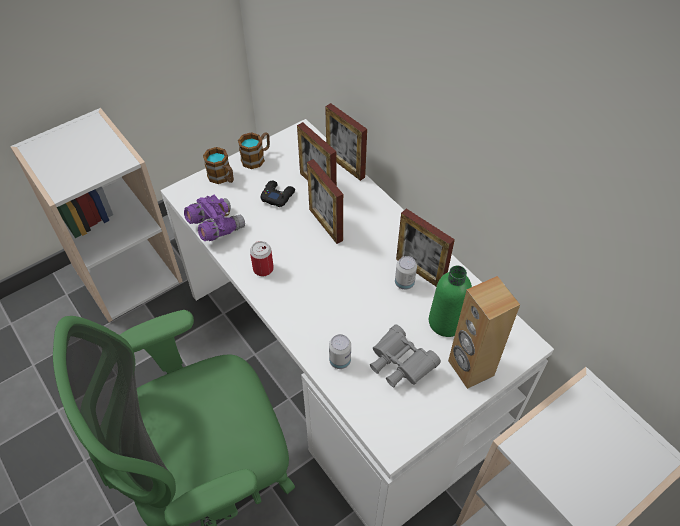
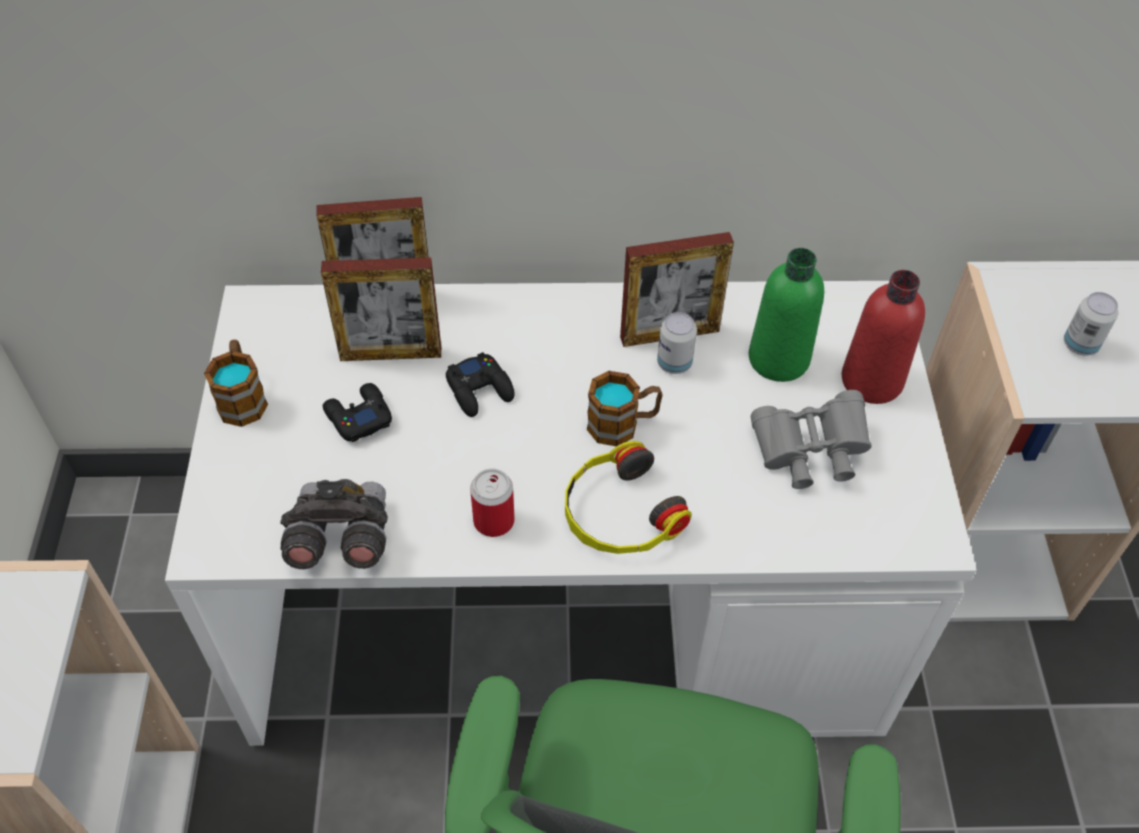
camera: 55 degrees left, 0 degrees up
purple binoculars [184,195,245,241] -> grey binoculars [280,479,388,569]
mug [203,147,234,184] -> mug moved to [587,371,662,447]
picture frame [307,159,343,244] -> black game controller [446,352,514,417]
can [329,334,351,369] -> can moved to [1064,292,1118,356]
brown speaker [448,276,520,389] -> red bottle [842,270,925,404]
none -> headphones [565,441,692,554]

